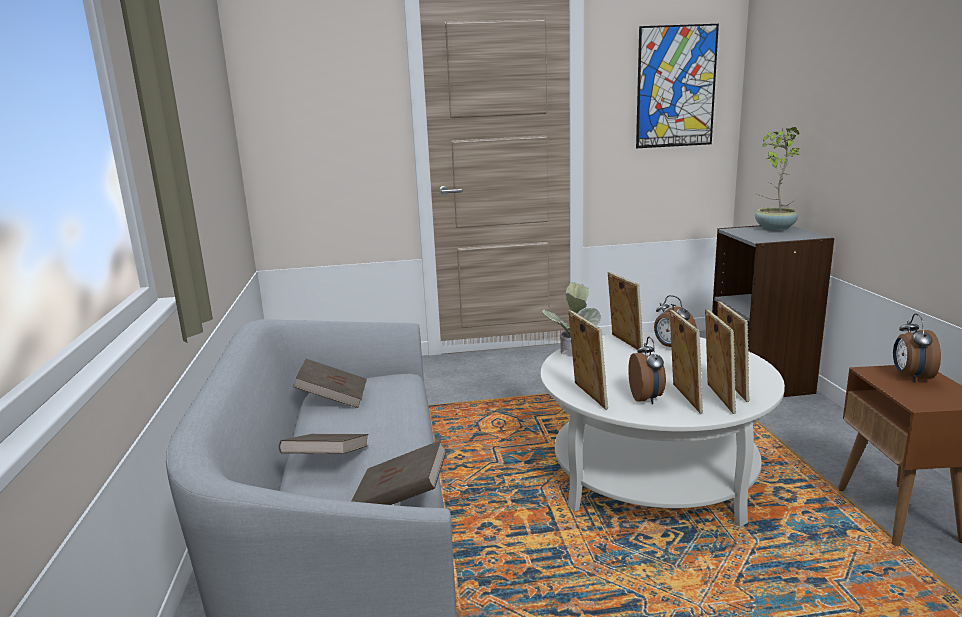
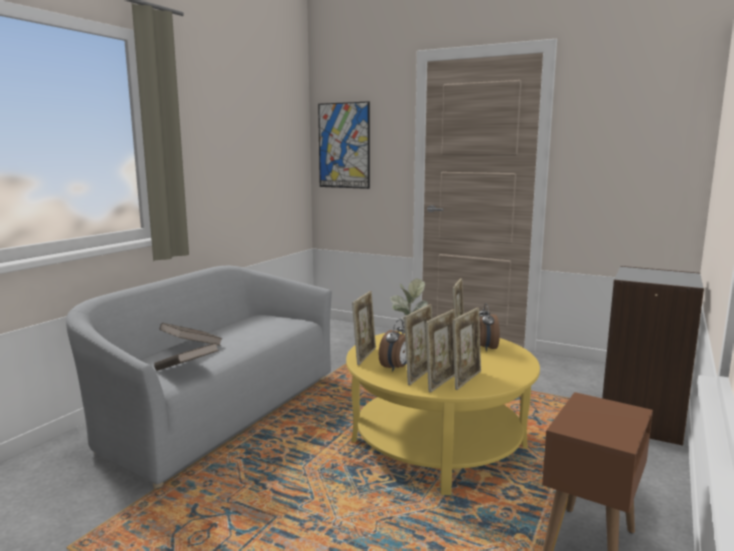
camera: 35 degrees right, 5 degrees down
brown book [293,359,367,408] -> none
white coffee table [540,332,785,527] -> yellow coffee table [346,331,540,495]
picture [636,24,719,148] -> picture moved to [318,101,370,189]
potted plant [755,127,802,231] -> none
alarm clock [893,314,941,383] -> none

